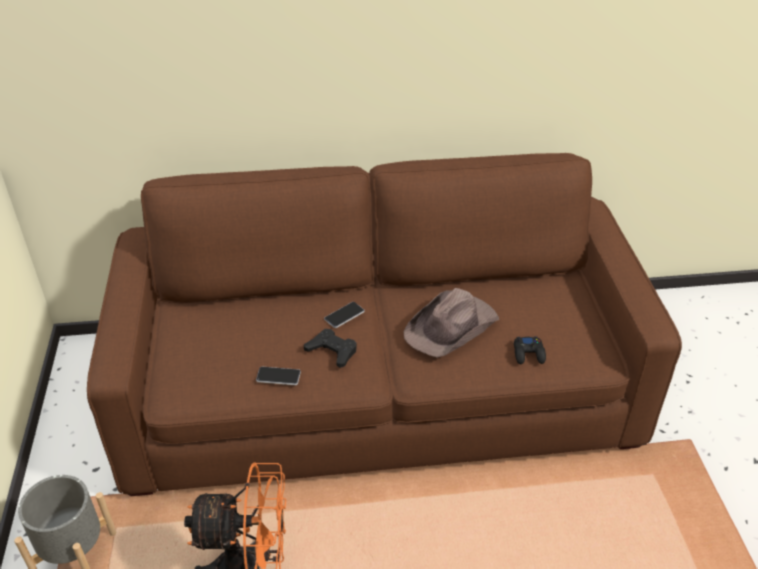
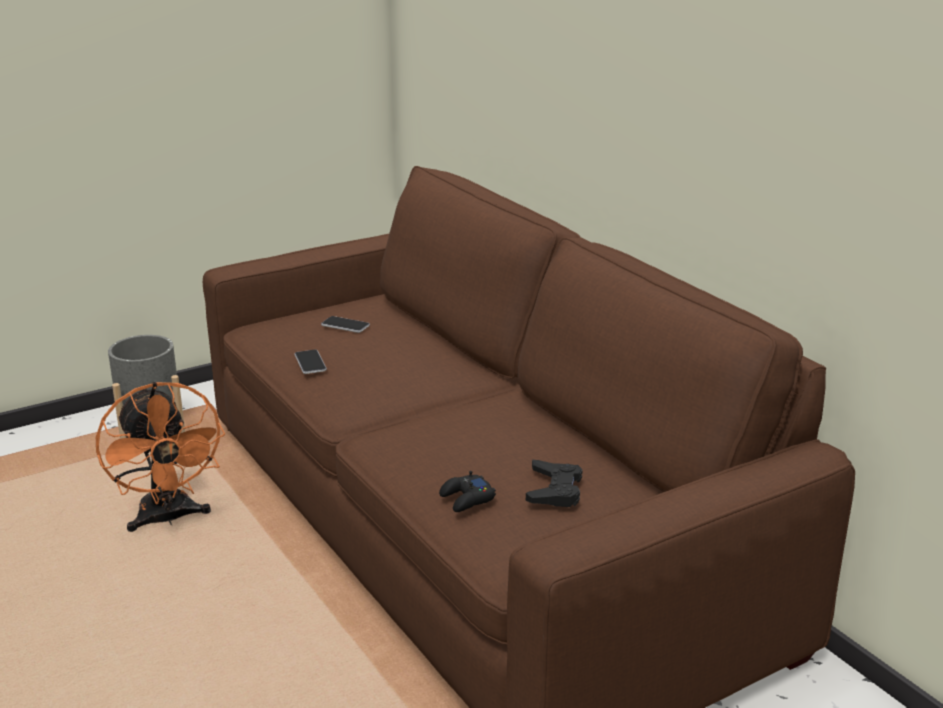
camera: 65 degrees right, 15 degrees down
black game controller [304,329,357,368] -> black game controller moved to [526,460,583,507]
phone [324,302,365,328] -> phone moved to [321,316,370,333]
brown hat [403,288,499,358] -> none

